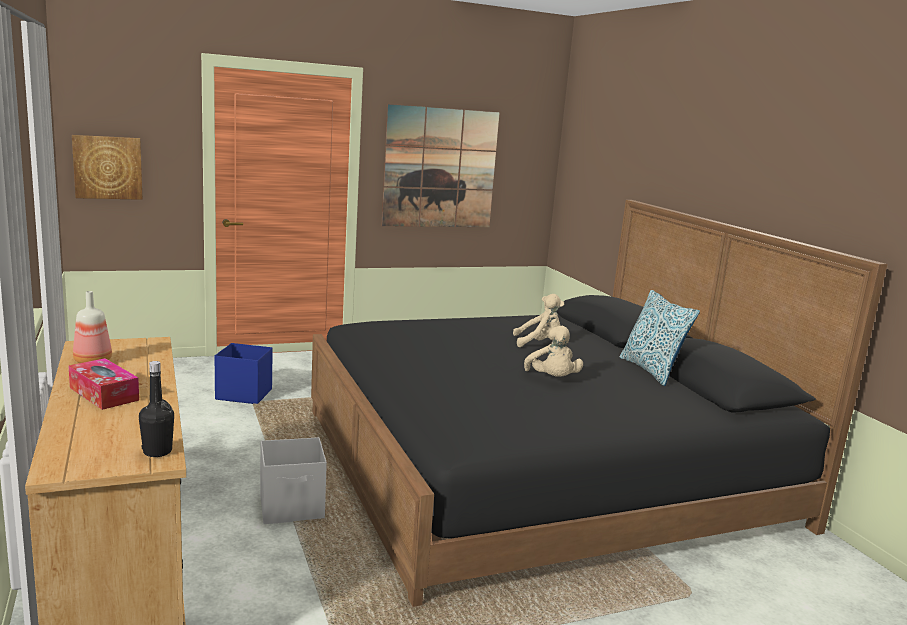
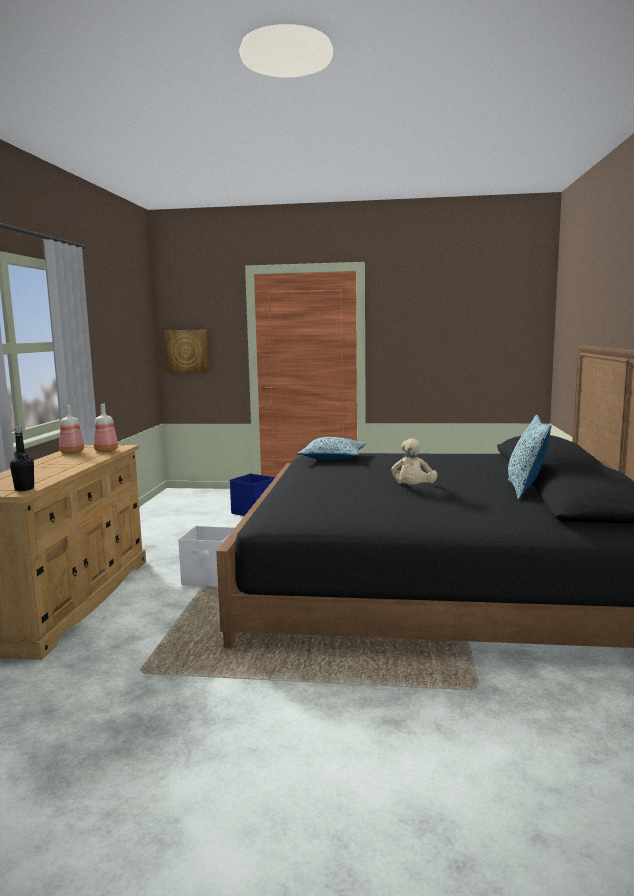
camera: 30 degrees right, 5 degrees down
tissue box [69,358,139,410] -> none
picture [381,104,500,227] -> none
beige plush toy [513,294,564,347] -> none
none -> bottle [94,404,118,452]
none -> pillow [297,437,366,460]

